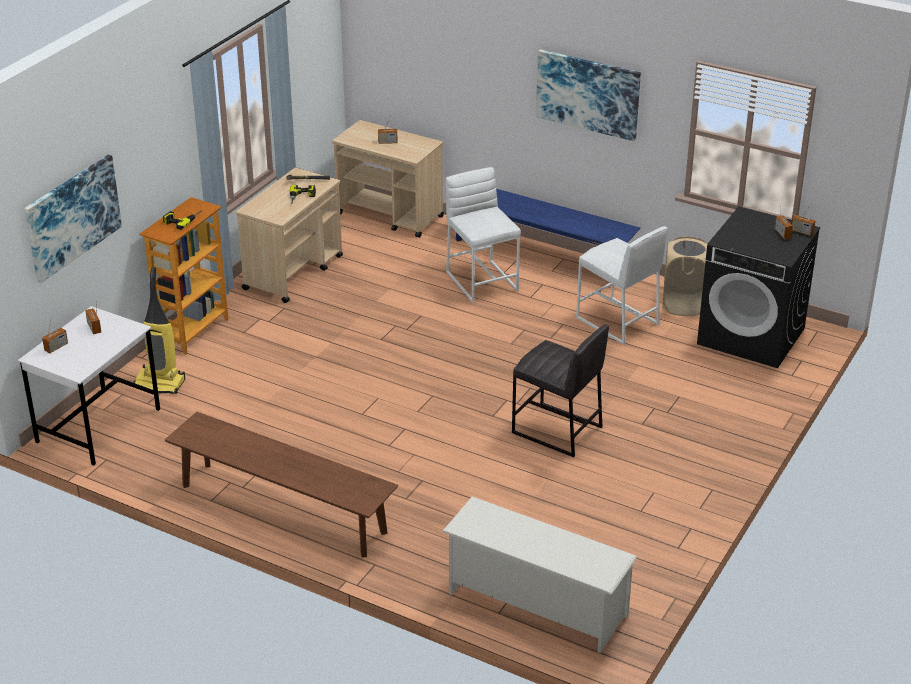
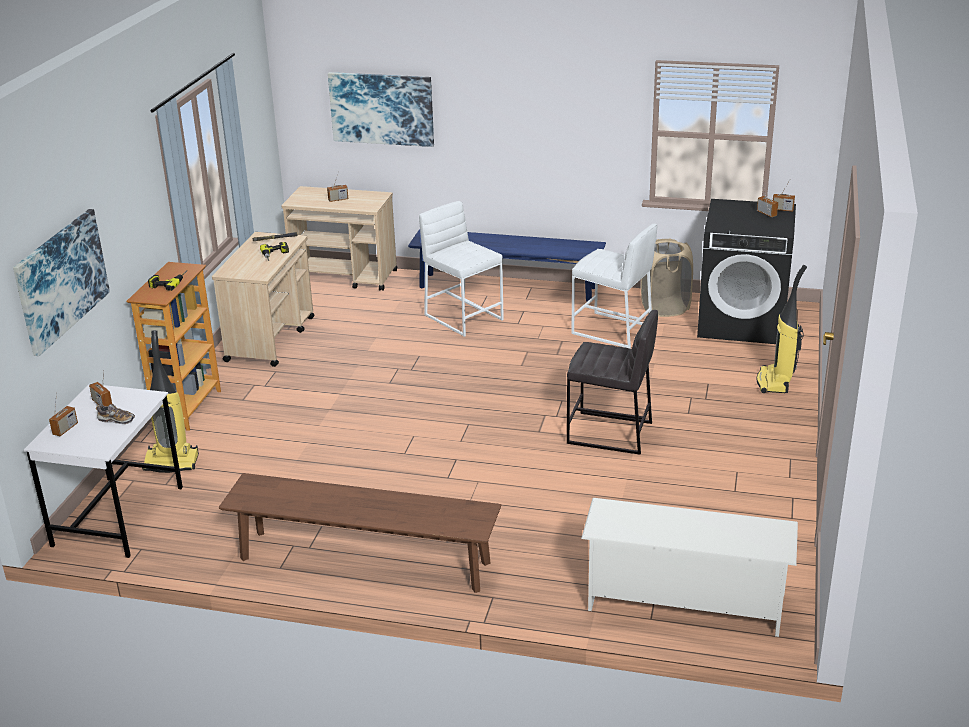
camera: 15 degrees left, 5 degrees down
picture [536,49,641,141] -> picture moved to [328,72,434,147]
none -> shoe [96,404,135,424]
none -> vacuum cleaner [756,265,807,393]

